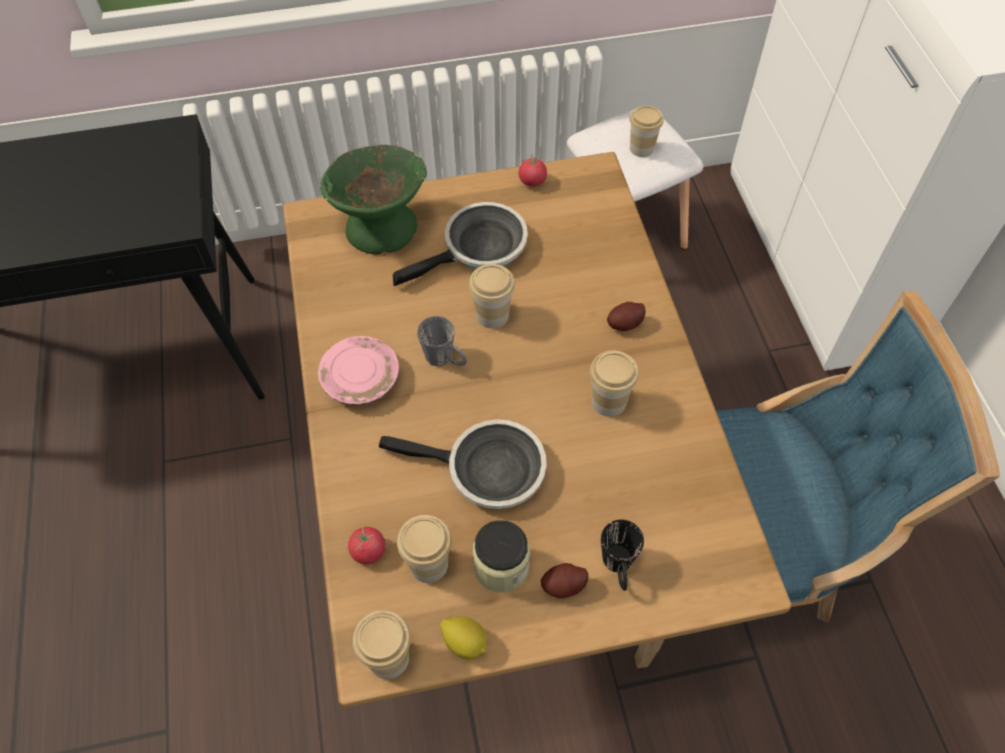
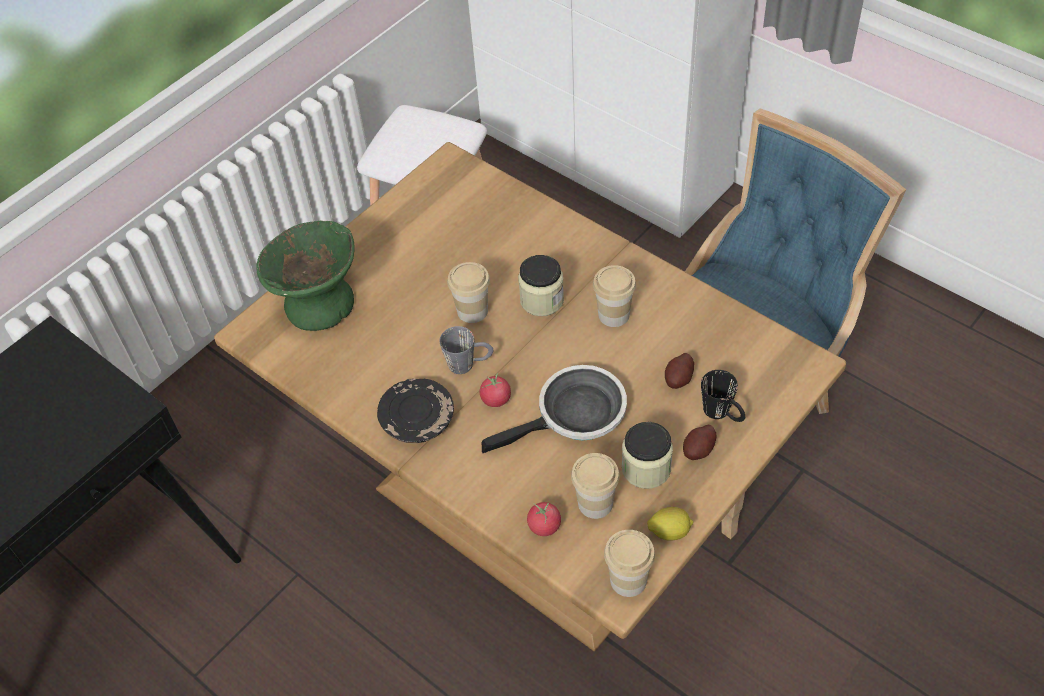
camera: 35 degrees left, 5 degrees down
pink plate [318,336,399,405] -> black plate [377,379,454,443]
frying pan [393,202,528,286] -> none
tomato [519,154,547,187] -> tomato moved to [480,373,511,407]
potato [607,302,645,331] -> potato moved to [665,353,694,389]
cup [630,106,663,157] -> none
none -> jar [518,255,564,316]

